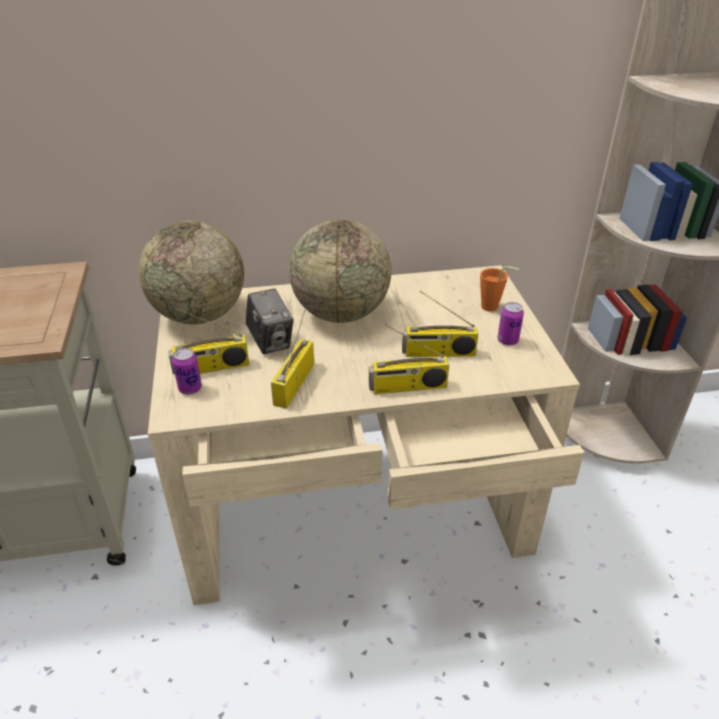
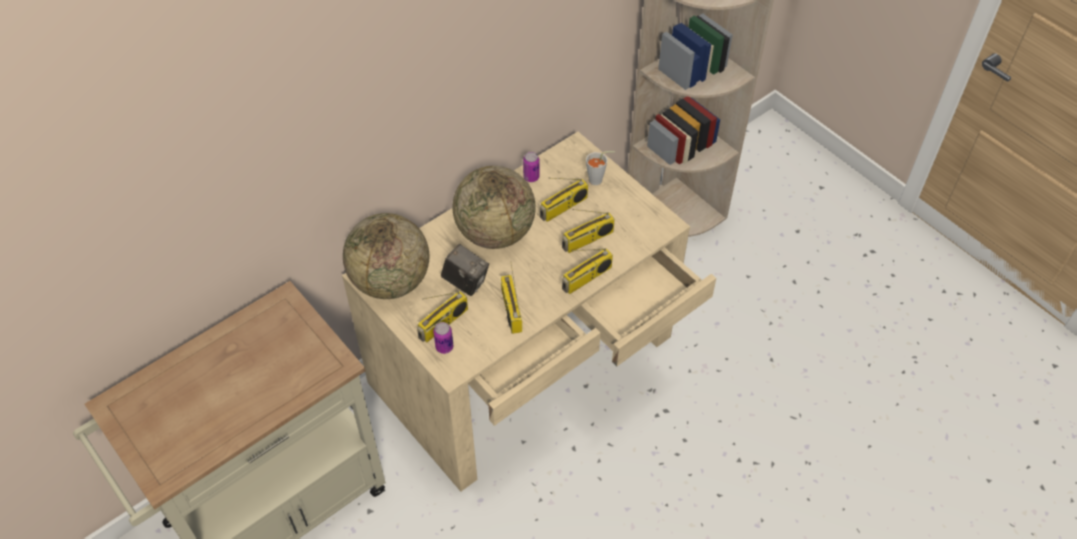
camera: 30 degrees left, 15 degrees up
orange cup [480,266,519,312] -> grey cup [586,151,615,185]
can [497,302,524,345] -> can moved to [523,152,539,182]
none -> radio [540,178,588,222]

